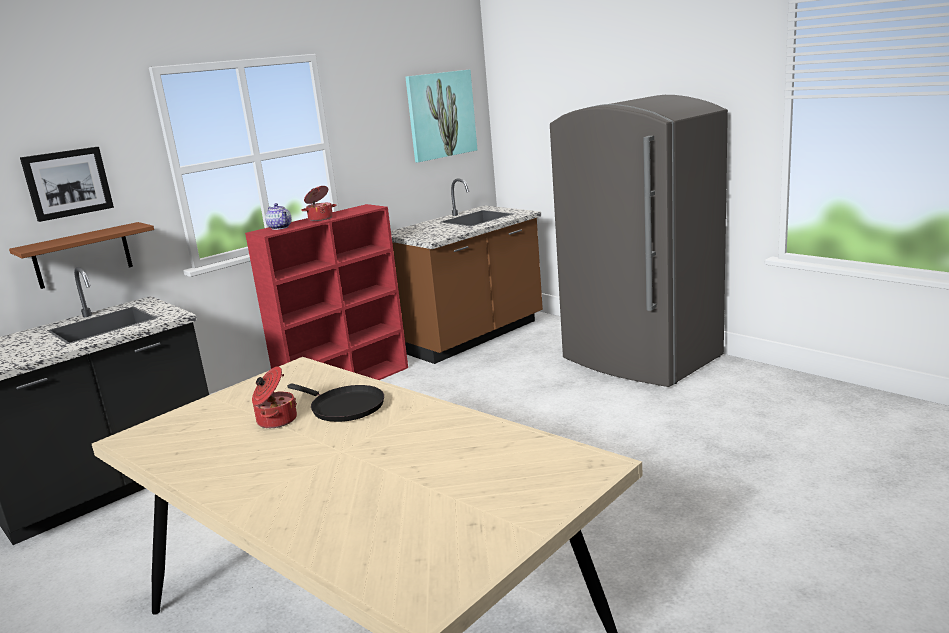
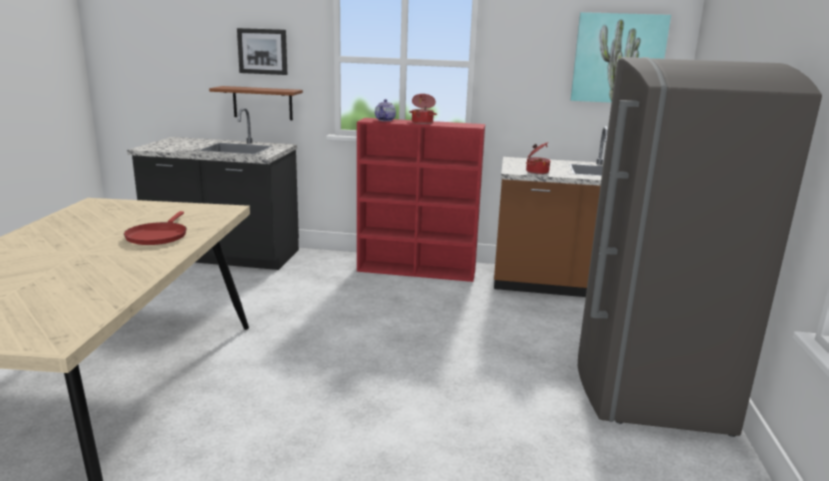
camera: 50 degrees right, 0 degrees up
cooking pot [252,366,297,428] -> cooking pot moved to [526,142,550,174]
black frying pan [287,383,384,422] -> red frying pan [124,211,187,245]

